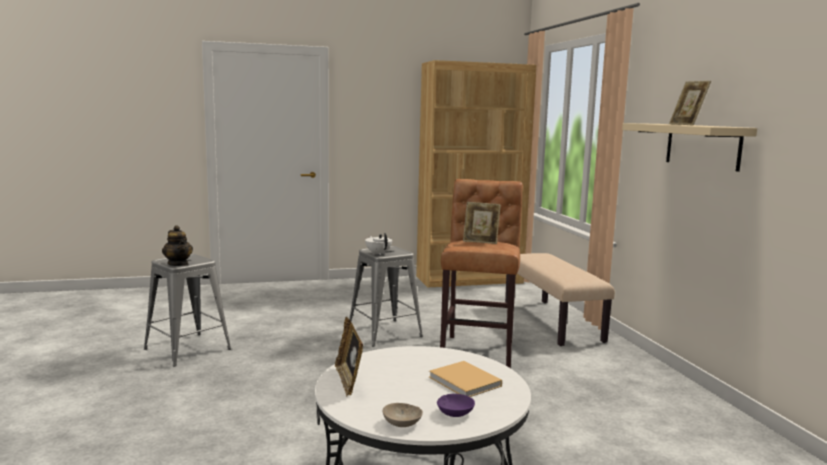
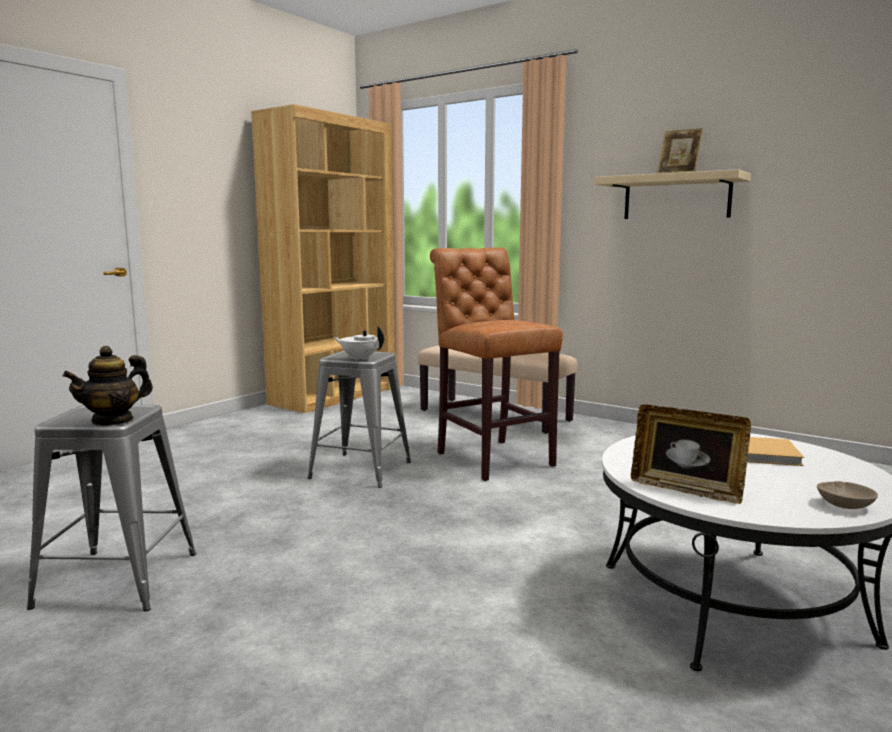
camera: 40 degrees left, 0 degrees up
teapot [162,225,193,266] -> teapot turned 120 degrees clockwise [63,346,153,426]
purple bowl [437,394,475,417] -> none
picture frame [463,202,501,244] -> none

